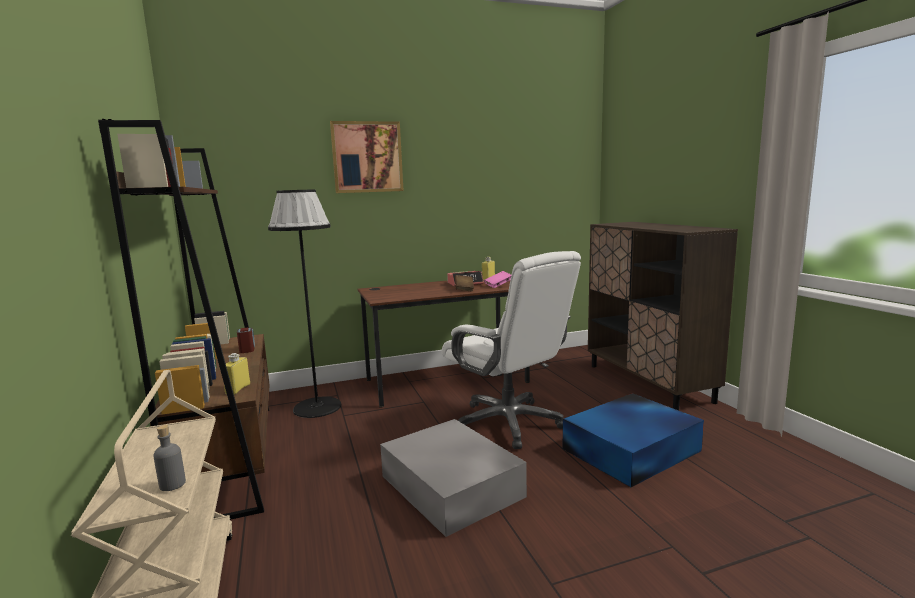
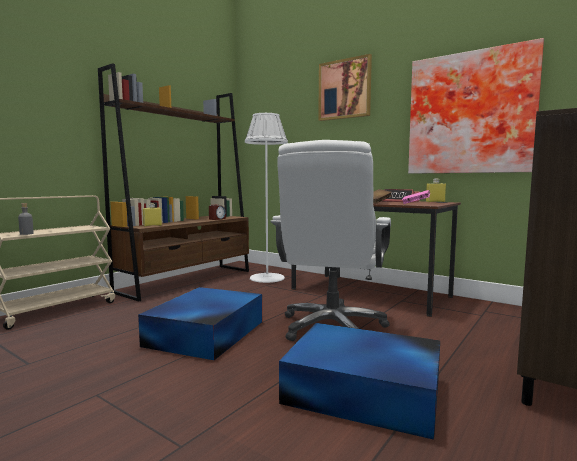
camera: 55 degrees right, 5 degrees down
black floor lamp [268,189,341,418] -> white floor lamp [245,113,288,283]
grey storage box [380,419,527,537] -> blue storage box [138,287,262,360]
none -> picture [408,38,544,174]

